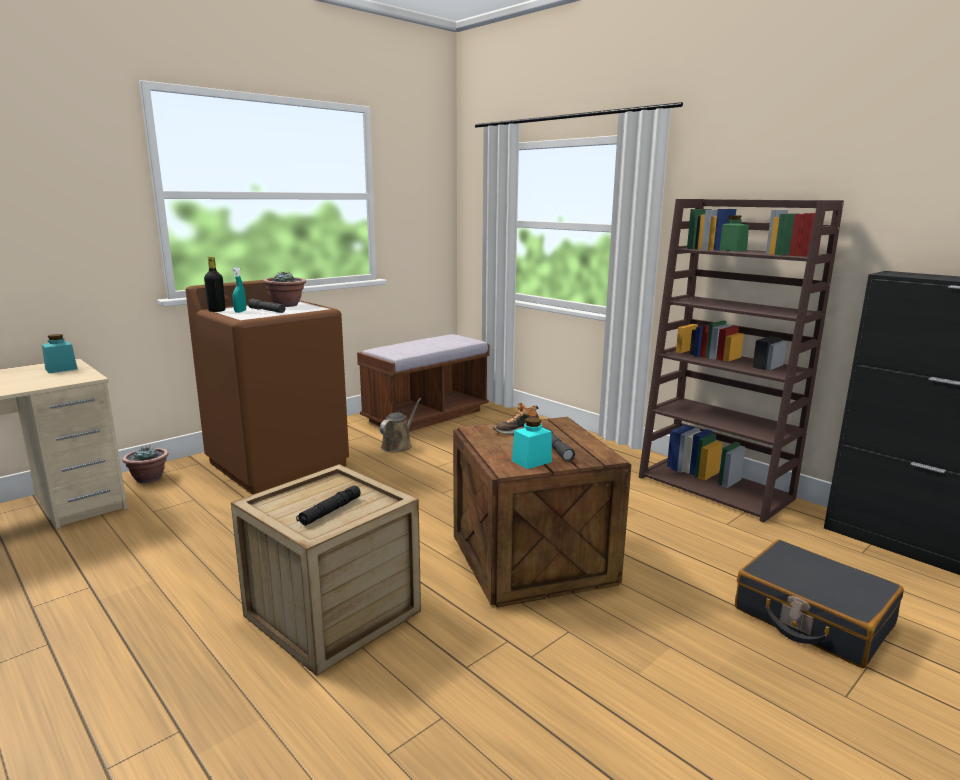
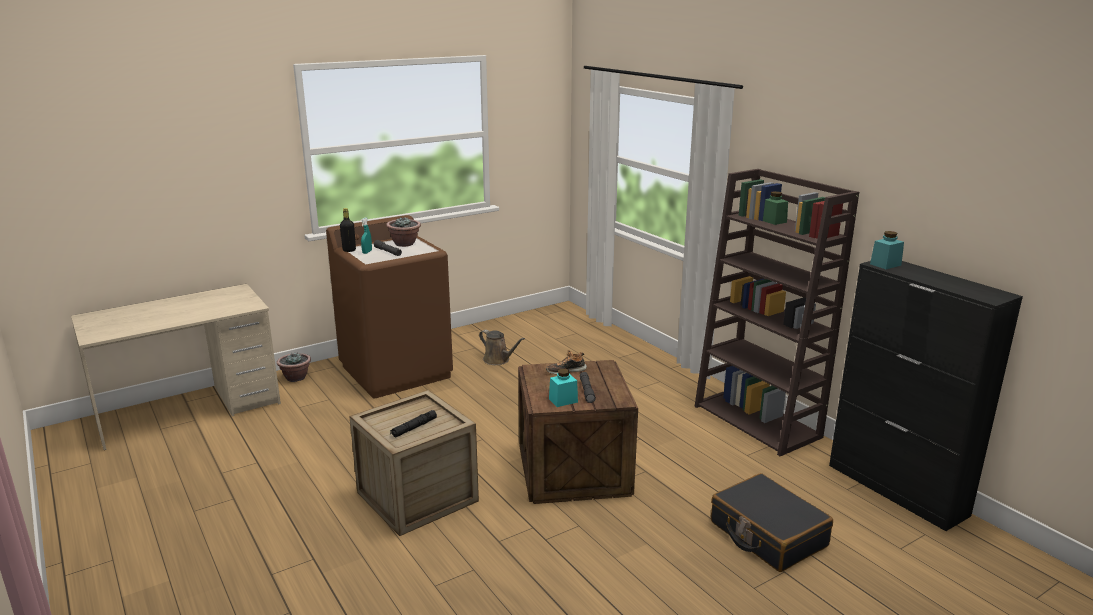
camera: 10 degrees right, 5 degrees up
turquoise jar [42,334,77,373] -> turquoise jar moved to [870,231,904,269]
brown bench [357,334,489,432] -> none
brown watering can [380,398,421,452] -> brown watering can turned 90 degrees clockwise [479,330,525,365]

